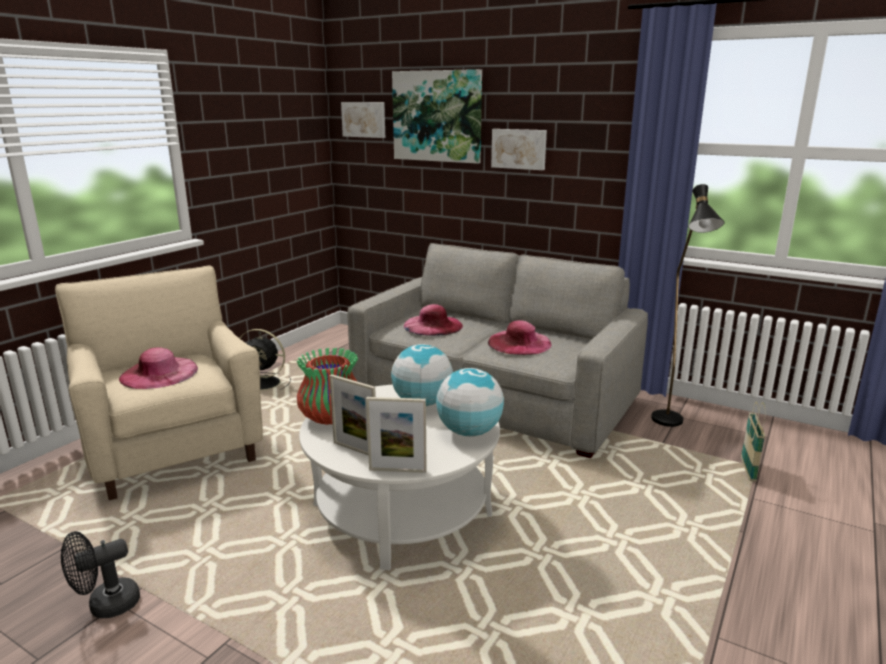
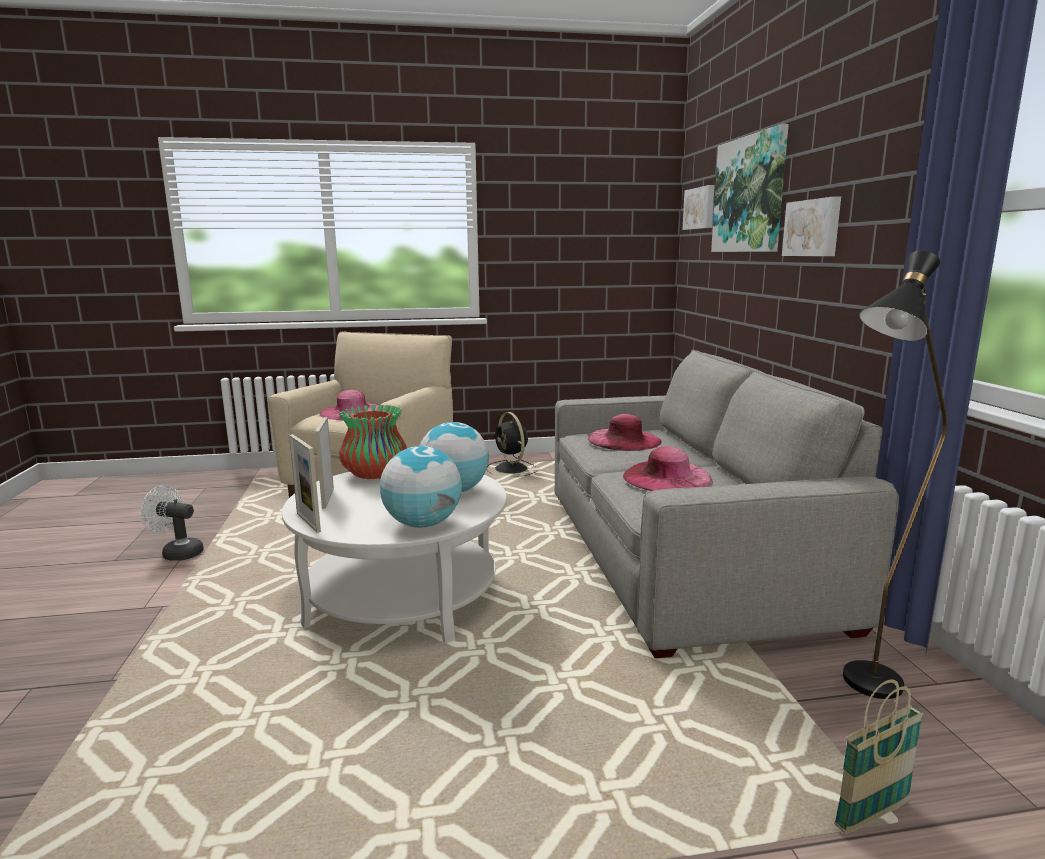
camera: 50 degrees right, 5 degrees down
black fan [61,531,140,618] -> white fan [141,485,204,561]

